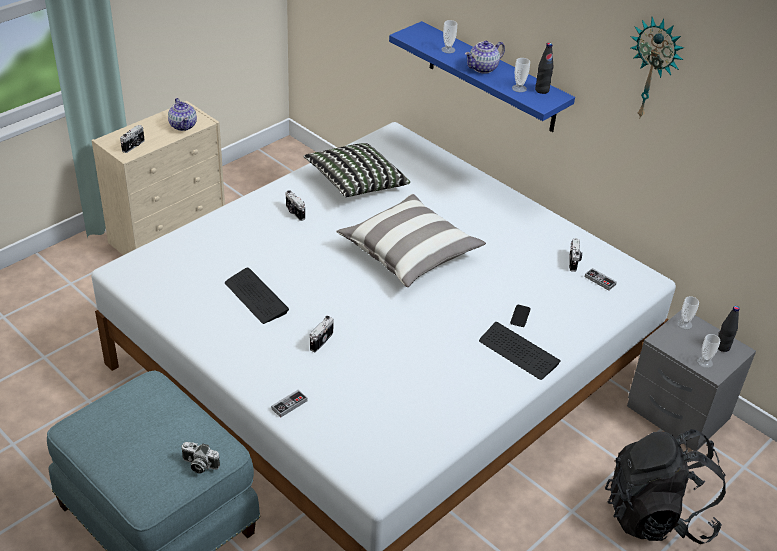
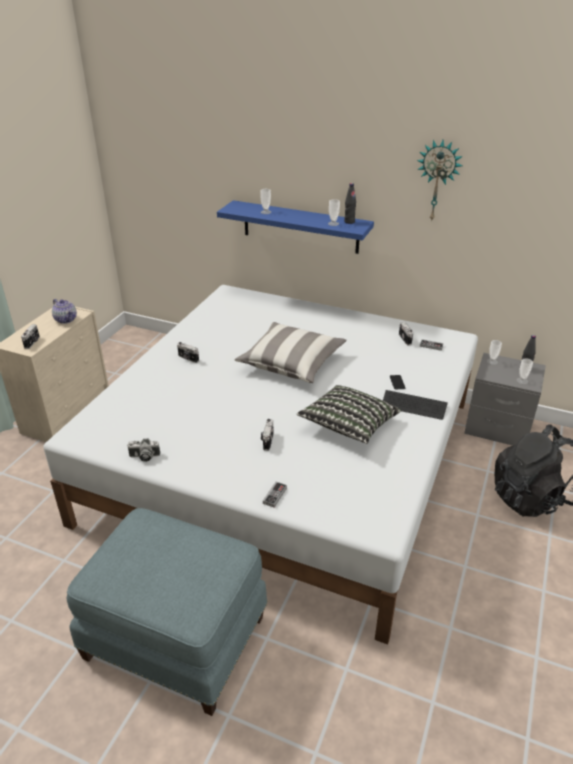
camera: 20 degrees left, 5 degrees down
camera [181,442,220,474] -> camera moved to [127,439,160,462]
keyboard [225,268,289,324] -> none
pillow [303,143,410,197] -> pillow moved to [297,385,401,444]
teapot [465,41,505,74] -> none

